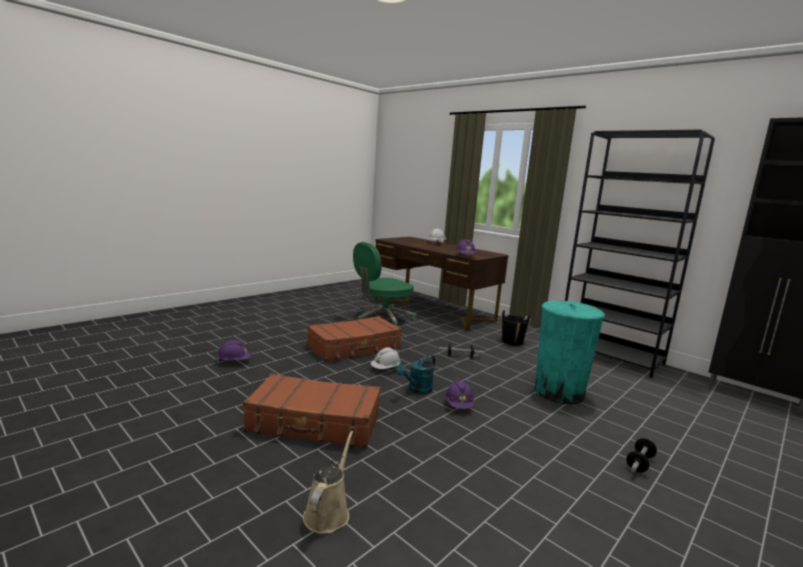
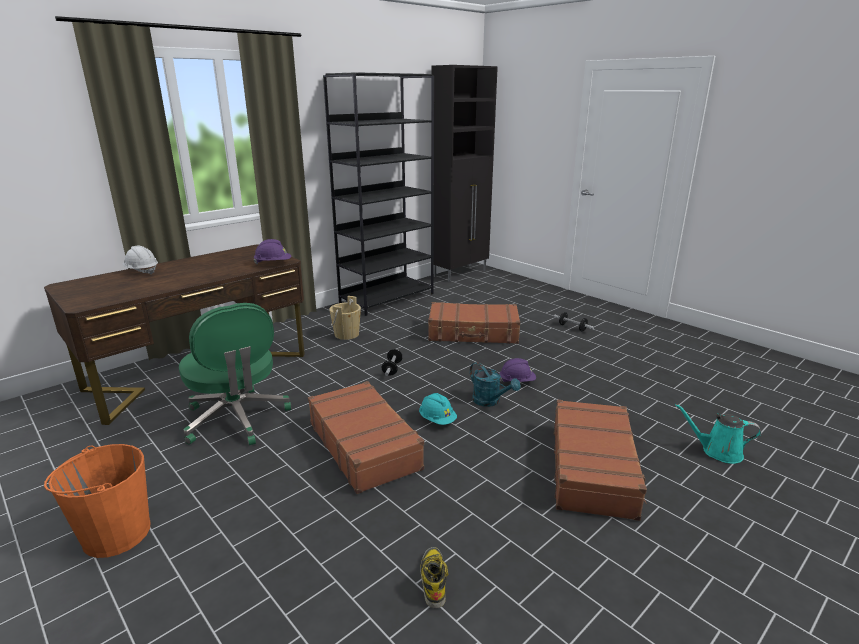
camera: 85 degrees left, 10 degrees up
purple hard hat [216,340,251,362] -> boot [420,547,448,608]
beige watering can [303,431,353,534] -> turquoise watering can [675,404,761,464]
white hard hat [371,347,401,369] -> turquoise hard hat [419,393,457,425]
black bucket [501,310,531,346] -> beige bucket [329,296,361,340]
turquoise trash can [535,300,605,405] -> brown suitcase [428,302,520,344]
none -> orange bucket [44,444,151,558]

